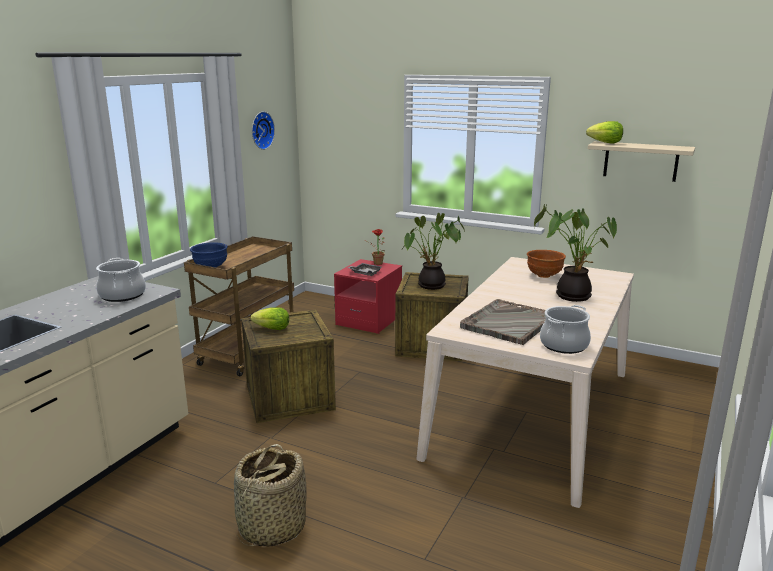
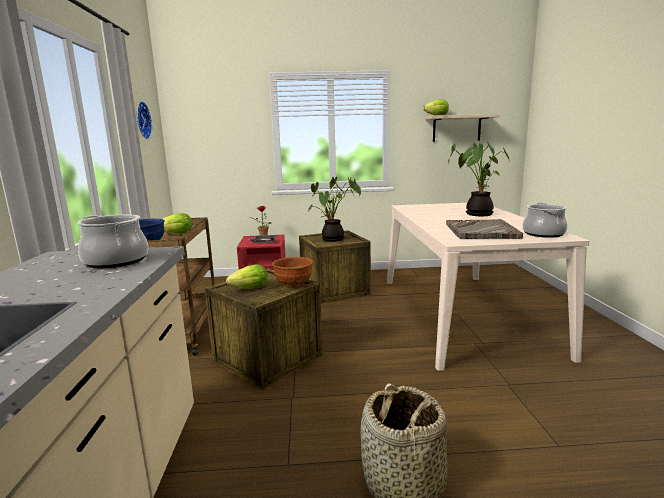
camera: 30 degrees left, 5 degrees down
brown bowl [527,250,566,278] -> brown bowl moved to [272,257,313,287]
none -> lettuce [163,213,192,234]

